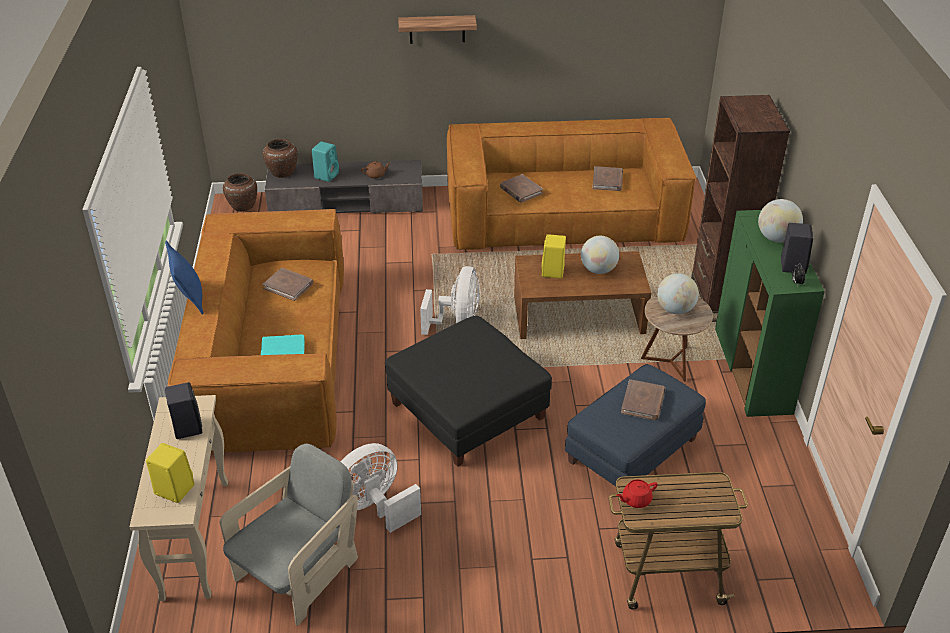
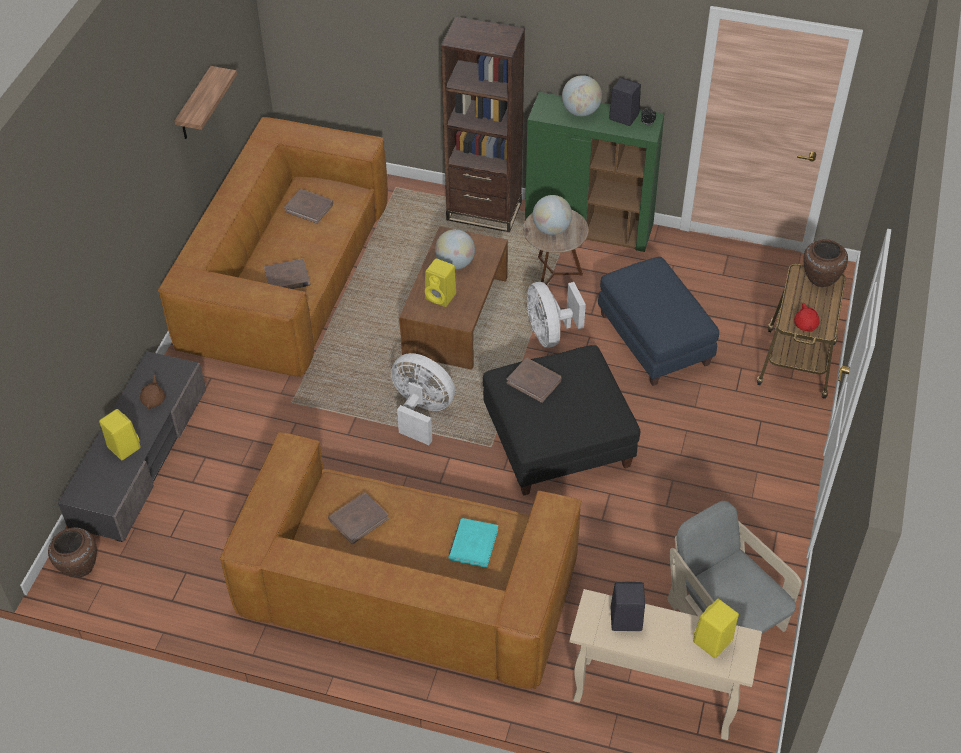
camera: 70 degrees left, 10 degrees up
blue pillow [165,241,204,315] -> none
brown vase [263,139,297,178] -> brown vase moved to [803,239,848,287]
turquoise speaker [312,141,339,182] -> yellow speaker [99,409,141,460]
white fan [341,443,421,533] -> white fan moved to [527,282,586,348]
shelf [398,15,477,44] -> shelf moved to [174,66,237,139]
brown book [621,379,666,420] -> brown book moved to [506,358,562,403]

